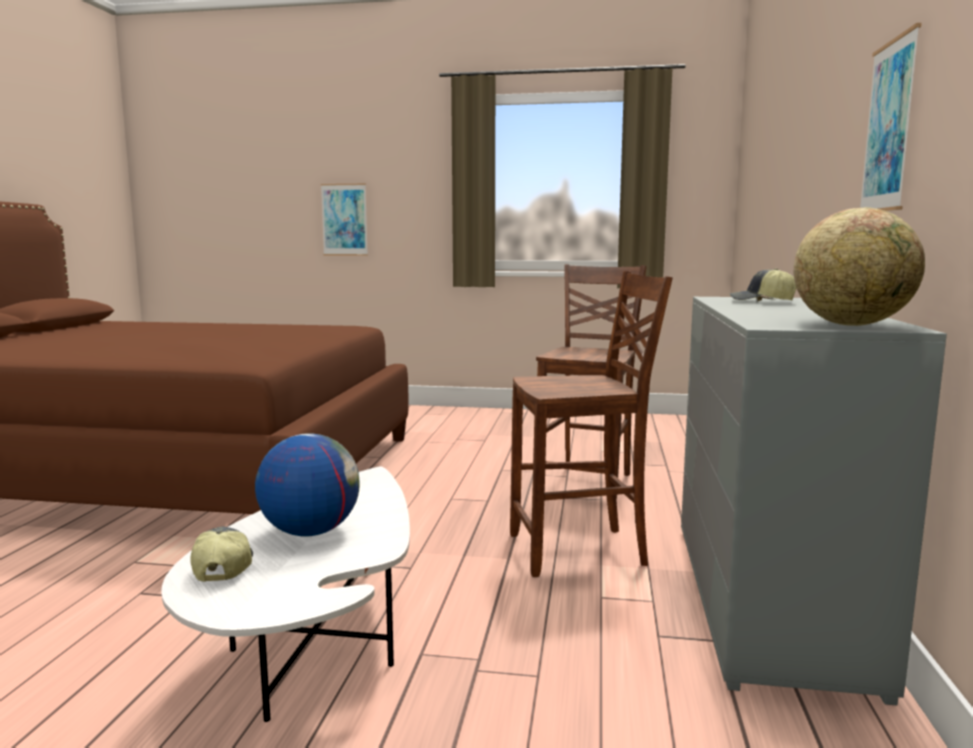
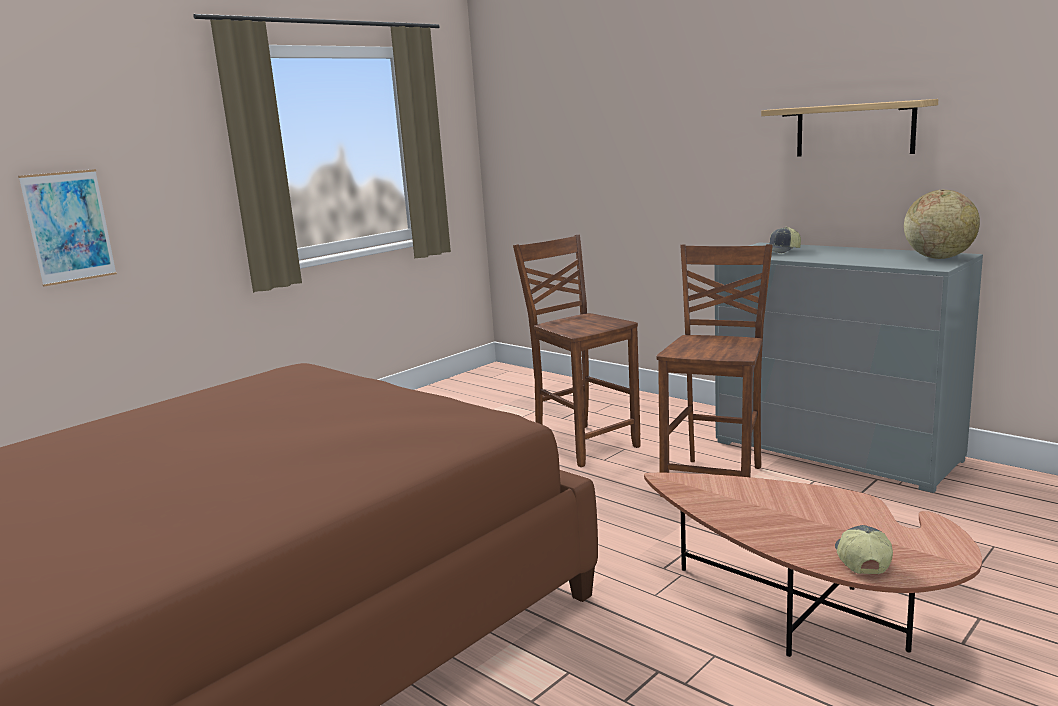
camera: 55 degrees left, 5 degrees up
white coffee table [161,466,410,722] -> brown coffee table [644,473,982,657]
cap [190,526,253,582] -> cap turned 75 degrees clockwise [835,525,893,574]
globe [255,433,360,537] -> none
picture [860,23,922,211] -> shelf [761,99,938,157]

